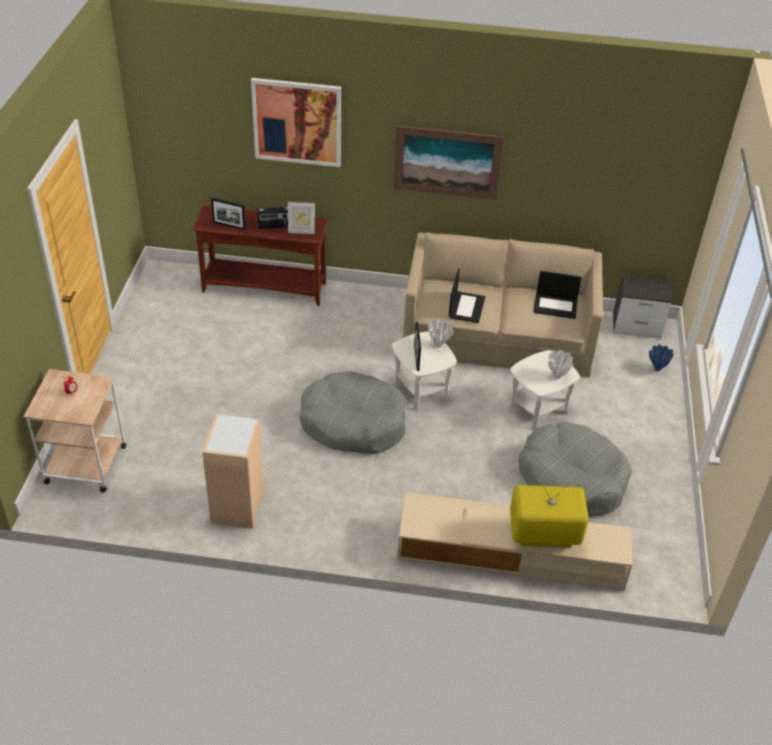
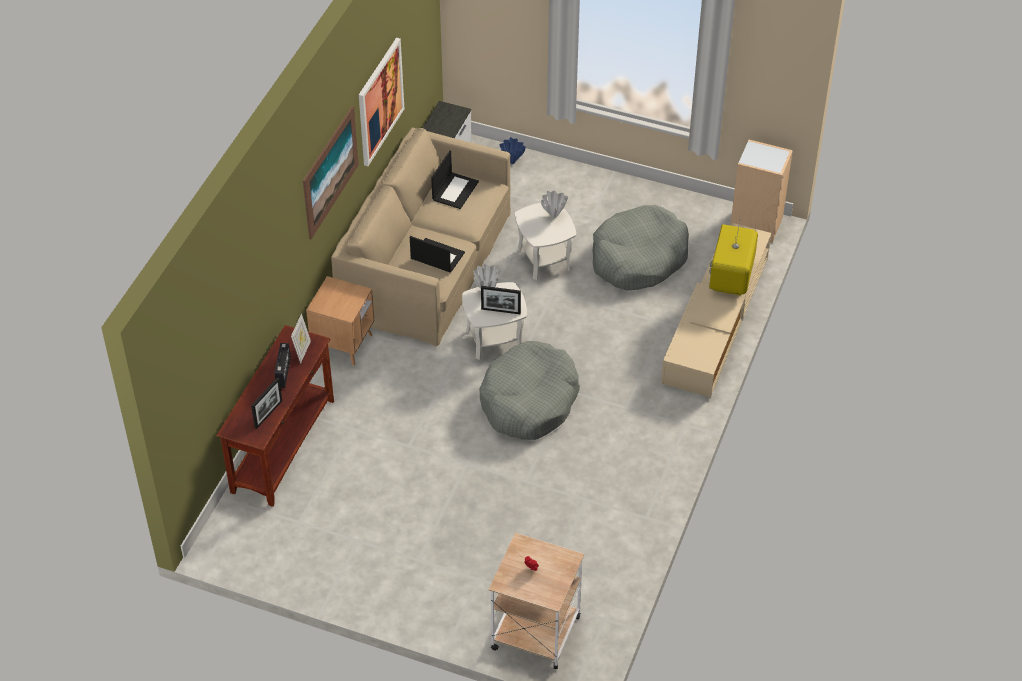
camera: 75 degrees left, 5 degrees up
bookcase [202,414,264,529] -> bookcase moved to [730,140,793,243]
picture [251,78,341,167] -> picture moved to [359,38,404,166]
none -> brown side table [306,276,375,366]

